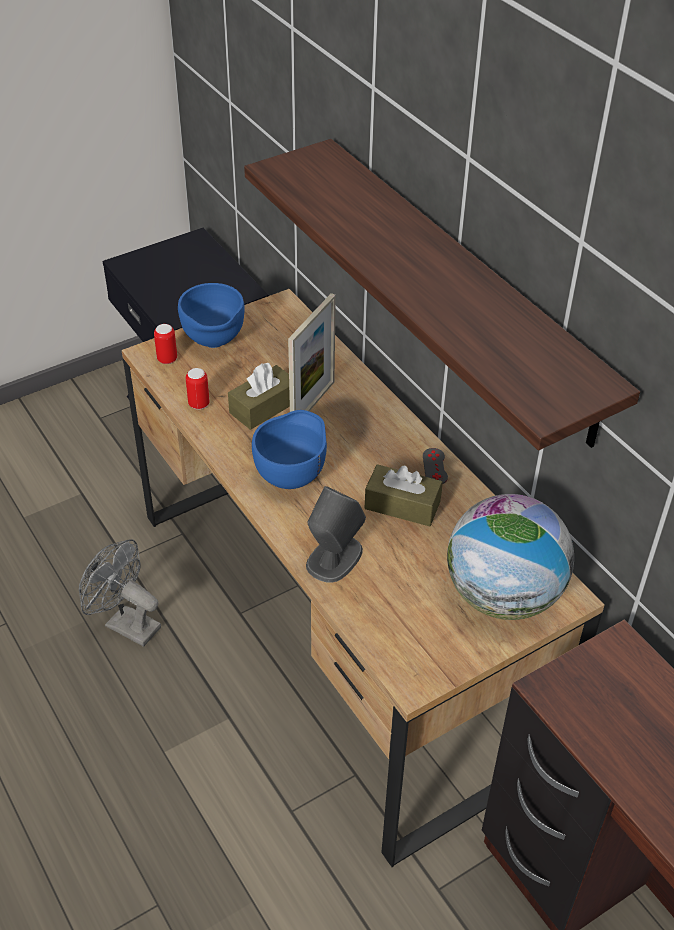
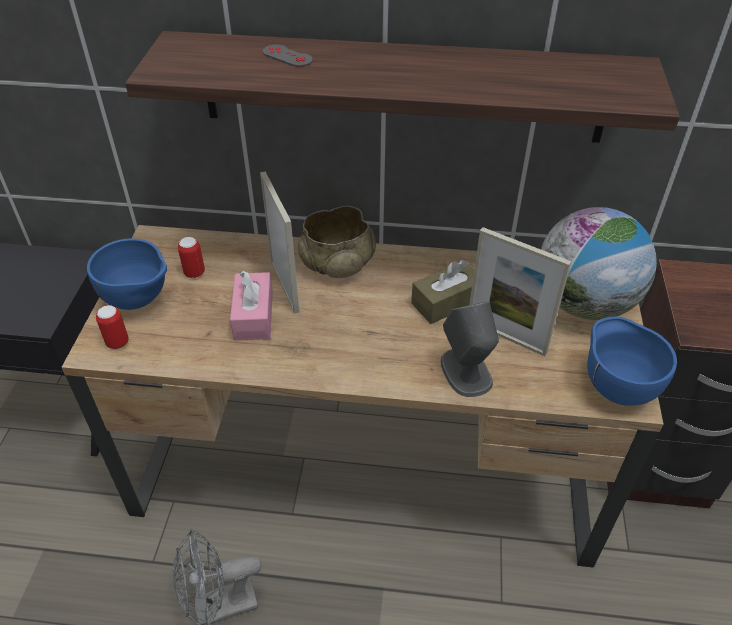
camera: 50 degrees left, 0 degrees up
can [186,368,210,410] -> can moved to [178,237,205,278]
brown tissue box [228,363,290,430] -> pink tissue box [230,271,273,341]
blue bowl [252,410,327,489] -> blue bowl moved to [588,316,677,406]
grey game controller [423,448,448,484] -> grey game controller moved to [263,44,313,67]
none -> beige bowl [298,206,376,278]
none -> picture frame [469,227,572,356]

